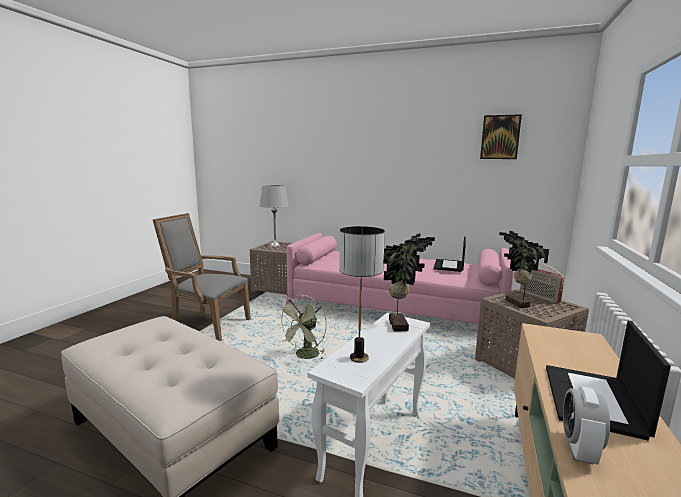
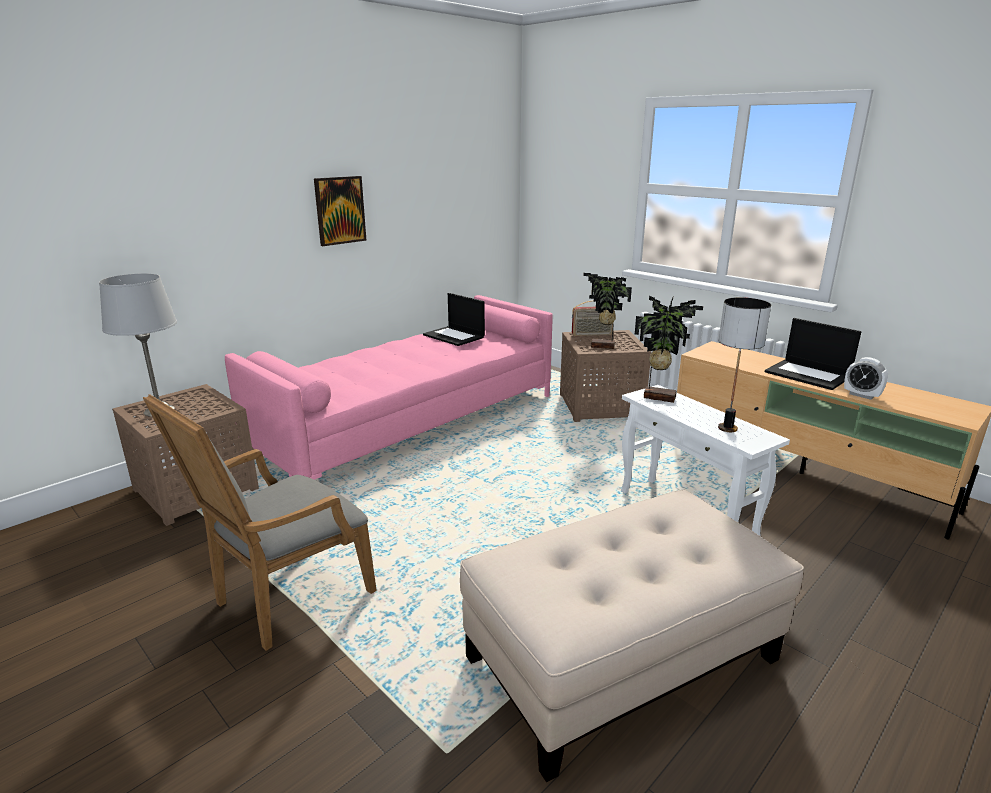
camera: 65 degrees left, 10 degrees up
green fan [278,295,327,360] -> none
picture [480,114,522,159] -> picture moved to [314,176,366,246]

